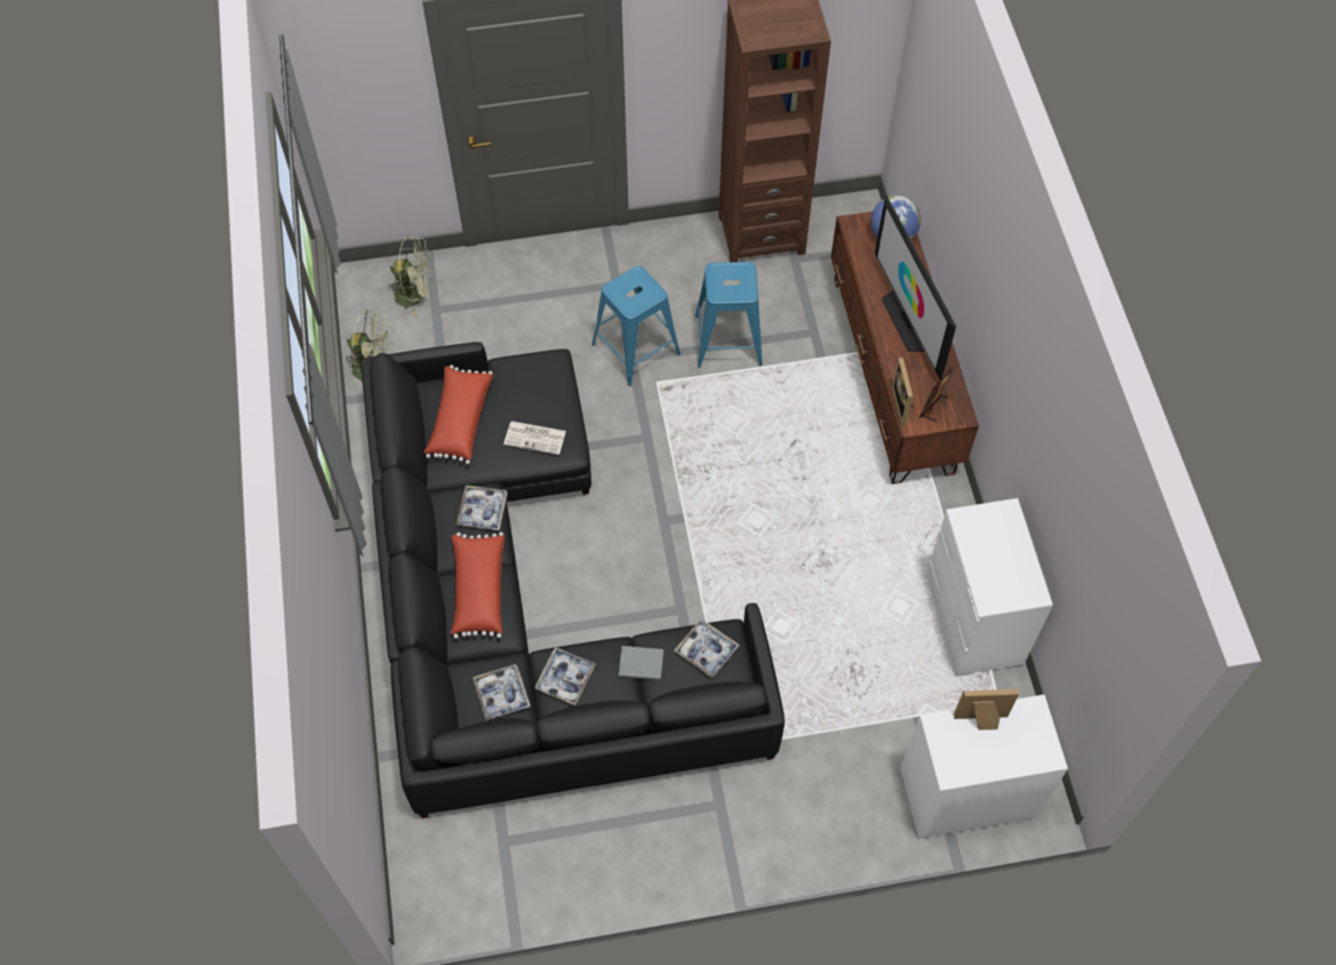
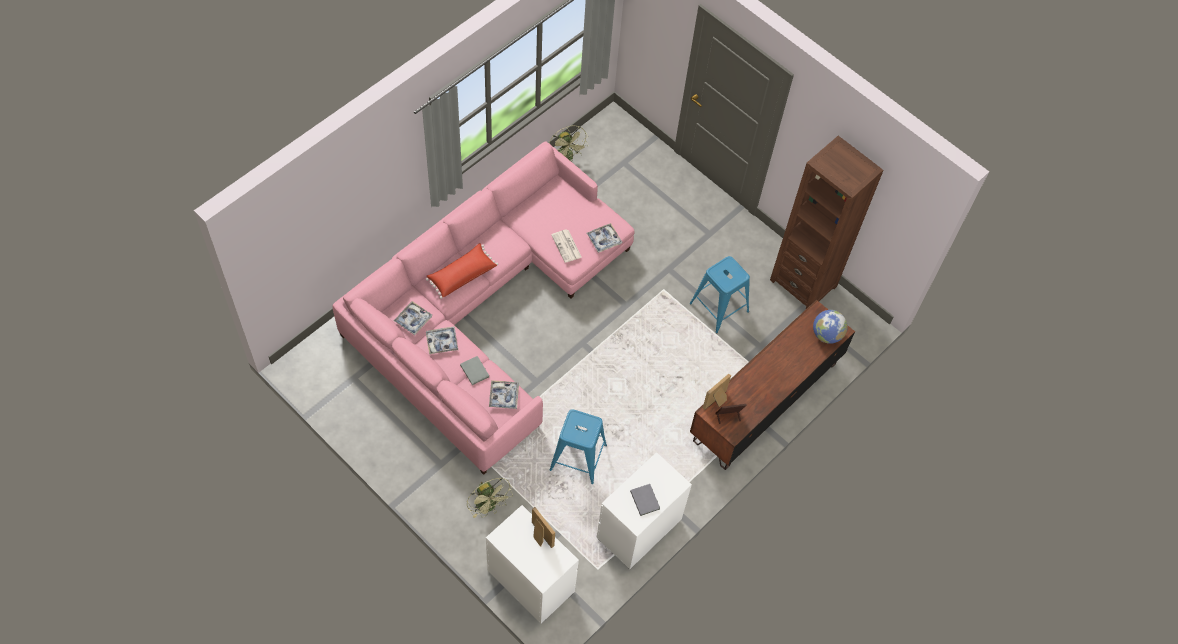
camera: 50 degrees right, 0 degrees up
black sofa [361,342,785,818] -> pink sofa [332,141,635,475]
green fan [387,236,434,317] -> green fan moved to [467,478,513,518]
red pillow [424,365,493,464] -> none
tray [457,485,507,531] -> tray moved to [587,223,622,253]
blue stool [592,266,681,386] -> blue stool moved to [550,409,607,484]
television [875,195,956,380] -> none
none -> grey book [630,484,660,516]

